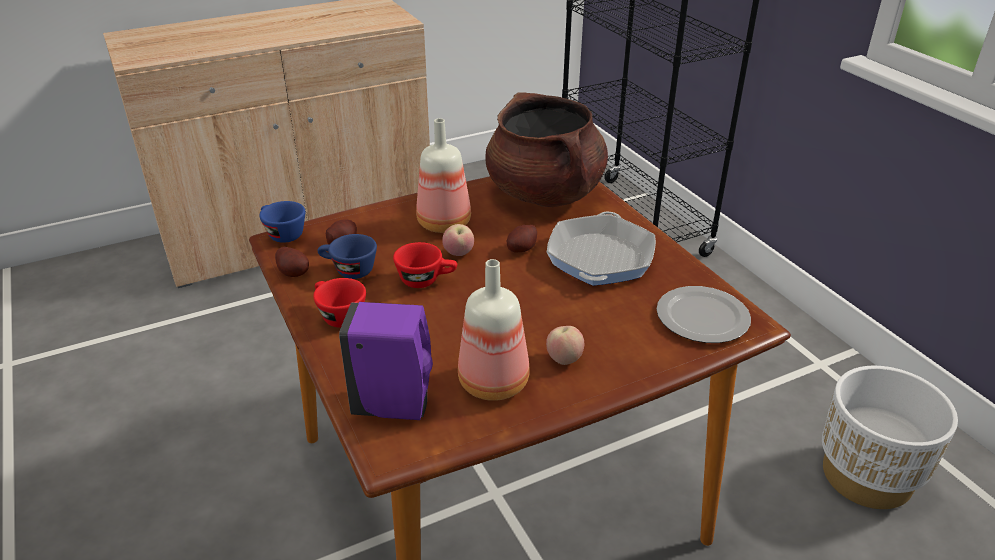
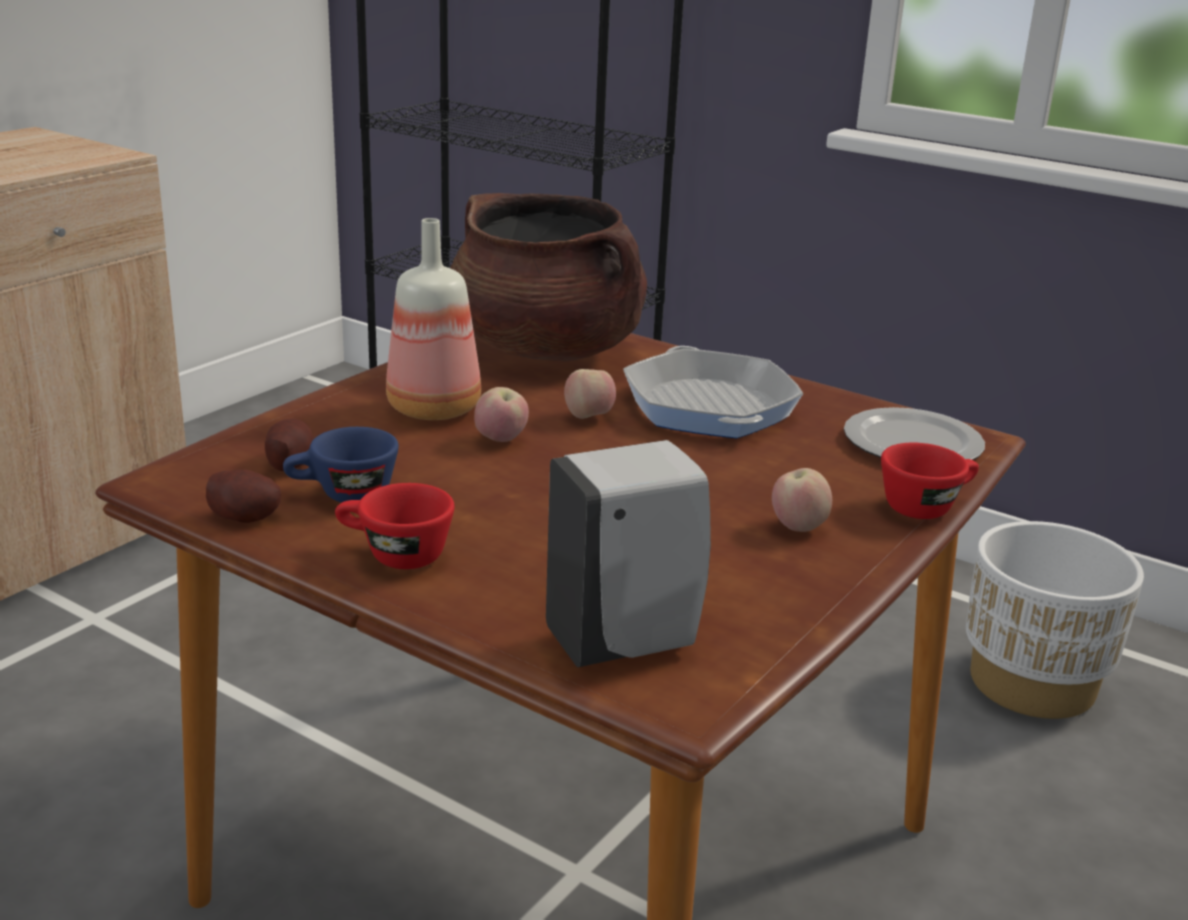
camera: 30 degrees left, 10 degrees down
blue cup [259,201,305,243] -> none
purple soap dispenser [339,302,433,420] -> white soap dispenser [546,440,711,667]
red cup [393,242,457,288] -> red cup moved to [881,443,979,519]
bottle [458,259,530,401] -> none
potato [506,225,537,253] -> apple [564,369,616,419]

